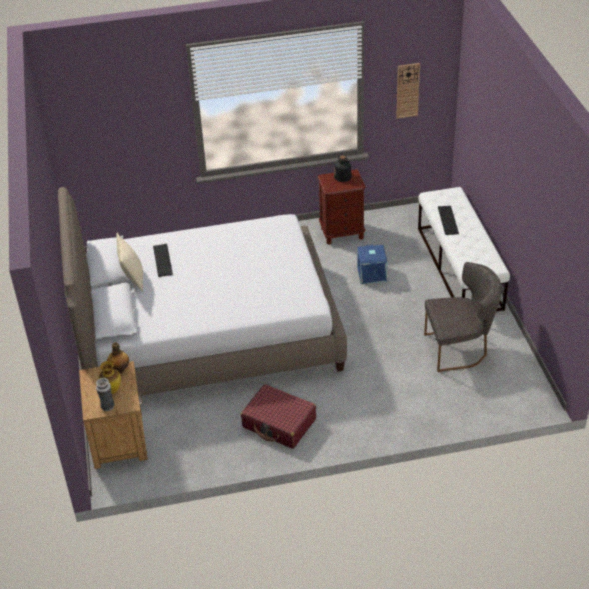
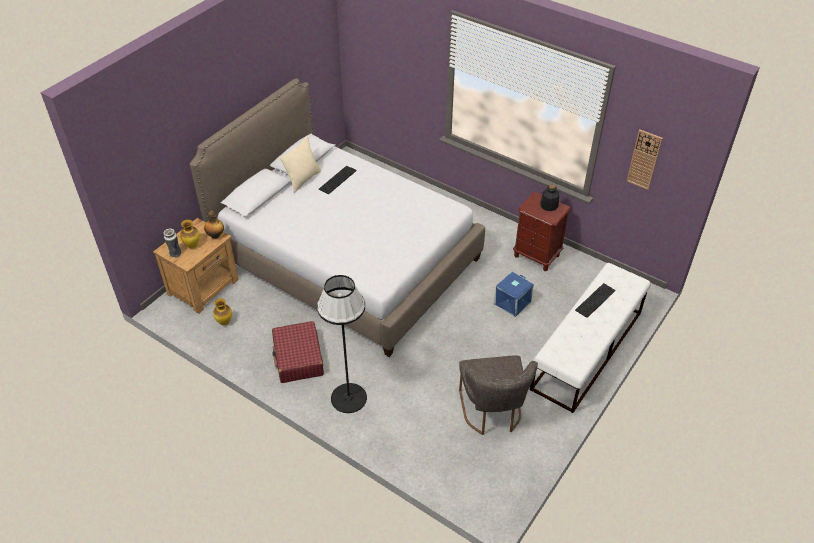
camera: 45 degrees right, 5 degrees up
grey chair [424,262,501,372] -> grey chair turned 45 degrees clockwise [459,356,538,435]
none -> vase [213,298,232,325]
none -> black floor lamp [317,275,367,413]

